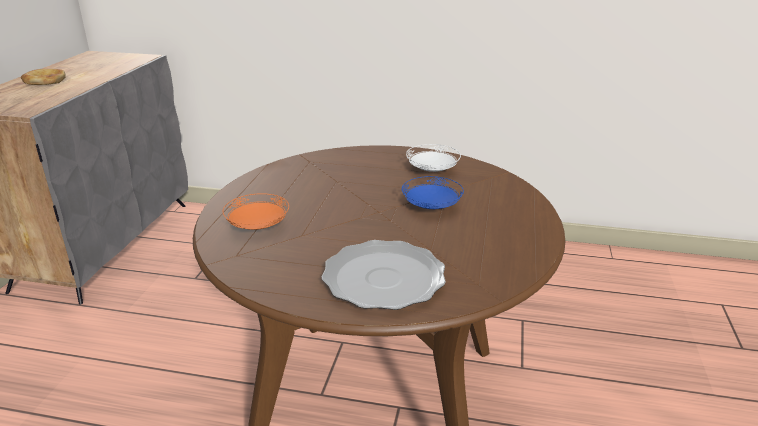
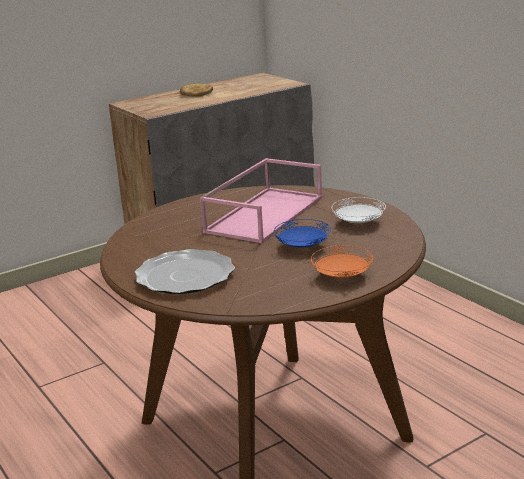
camera: 45 degrees right, 5 degrees down
orange plate [223,193,289,230] -> orange plate moved to [311,245,373,278]
none -> pink tray [200,158,322,243]

